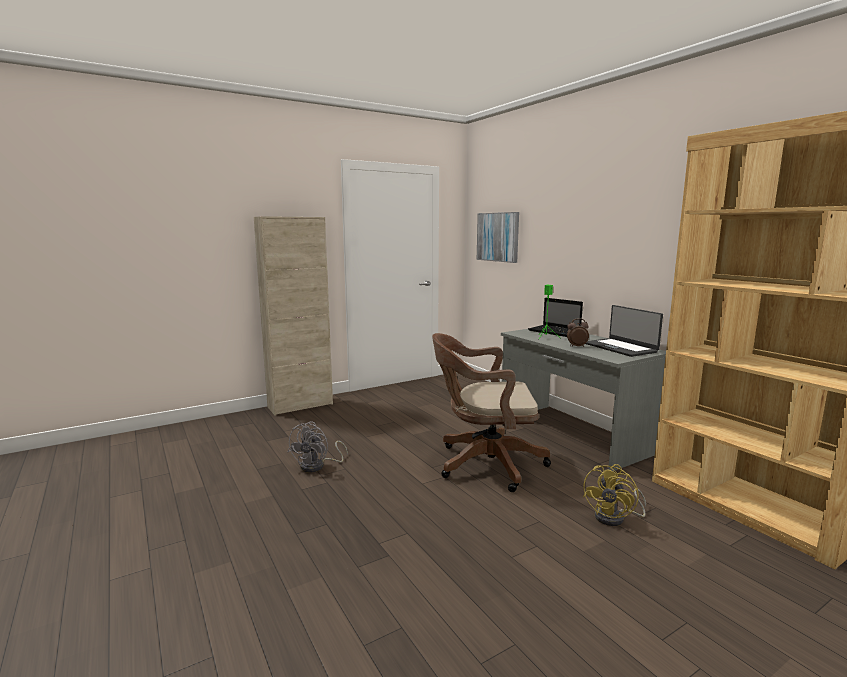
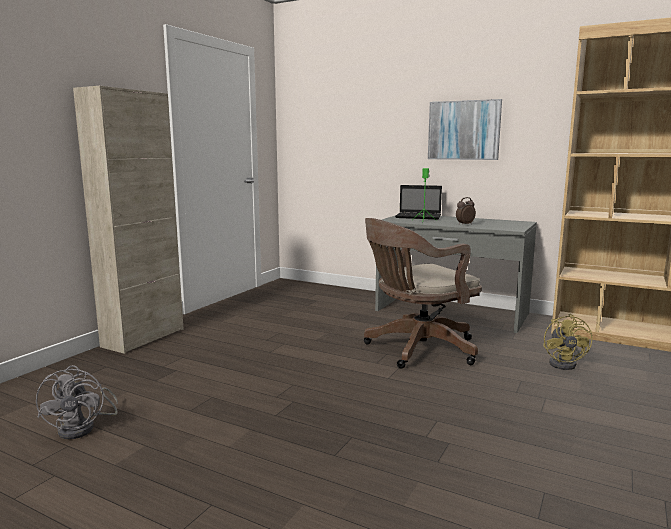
camera: 30 degrees left, 0 degrees up
grey fan [288,421,348,472] -> grey fan moved to [36,365,118,439]
picture [477,212,519,263] -> picture moved to [428,99,502,160]
laptop [585,305,663,357] -> none

